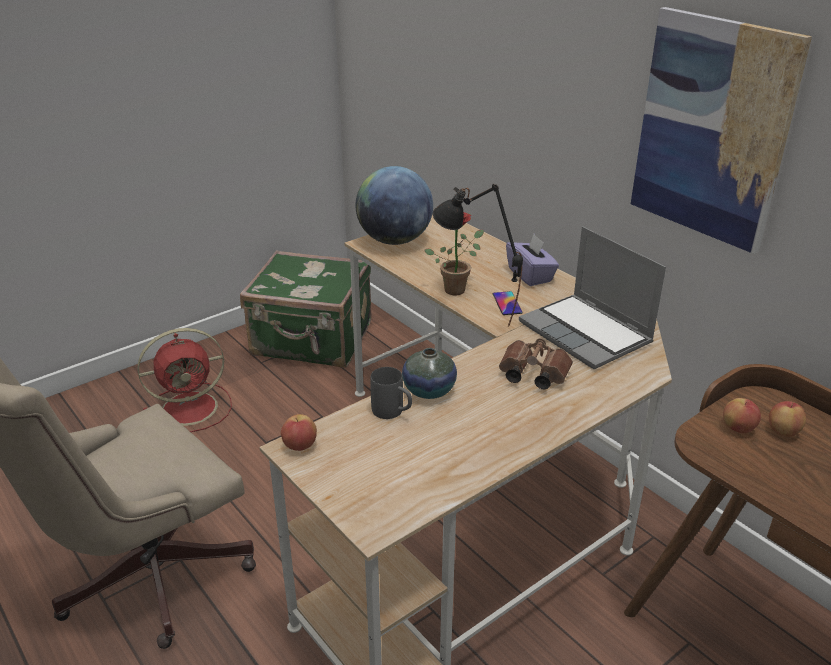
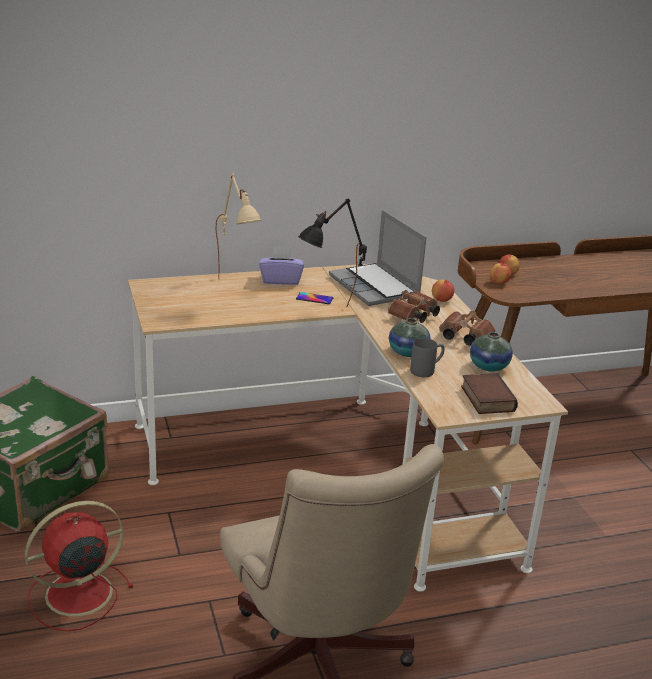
camera: 70 degrees left, 5 degrees down
red fan [138,328,232,432] -> red fan turned 120 degrees counterclockwise [25,501,134,631]
apple [281,414,317,451] -> apple moved to [432,279,454,302]
globe [356,166,433,245] -> none
potted plant [424,212,484,295] -> none
laptop [519,226,666,369] -> laptop turned 75 degrees clockwise [329,210,427,306]
picture [631,7,812,254] -> none
none -> beige table lamp [216,173,261,267]
none -> brown binoculars [439,311,495,346]
none -> book [461,373,518,414]
none -> vase [470,332,513,372]

